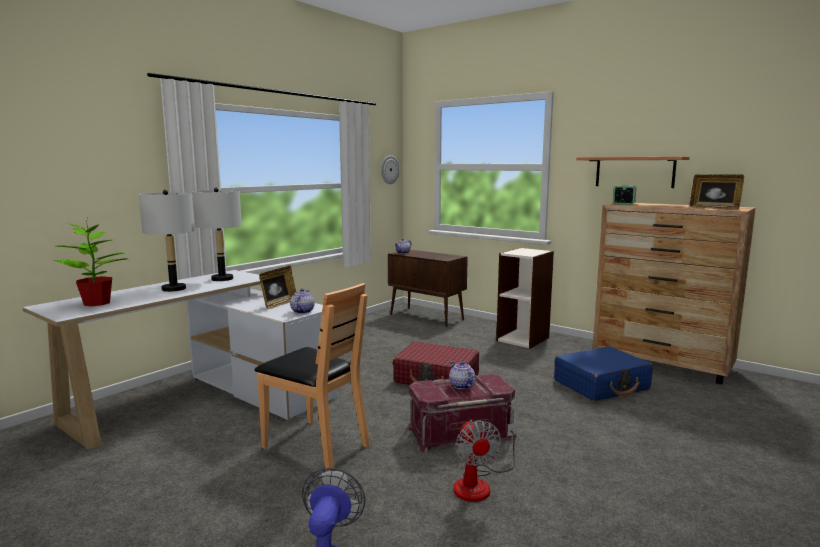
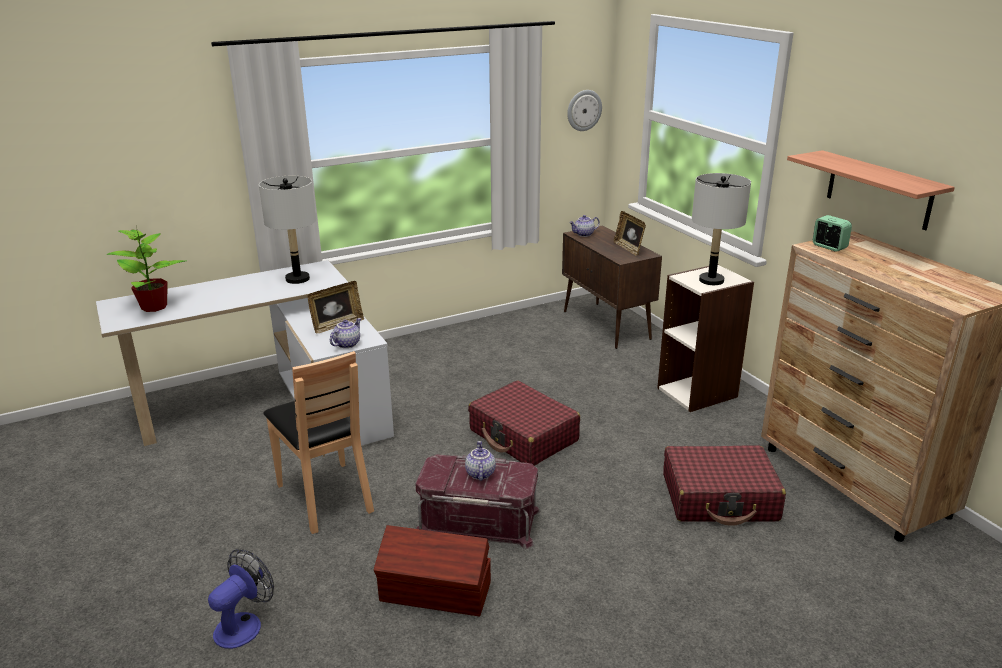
camera: 25 degrees right, 15 degrees up
grey table lamp [139,190,195,292] -> grey table lamp moved to [692,173,751,285]
fan [454,420,516,502] -> brown storage box [374,525,491,616]
blue suitcase [554,346,653,401] -> red suitcase [663,446,786,526]
picture frame [690,174,744,210] -> picture frame moved to [614,211,646,256]

